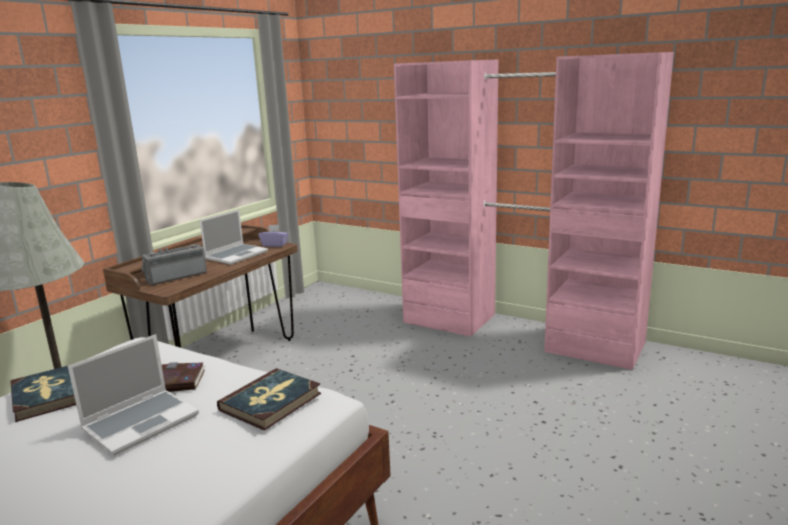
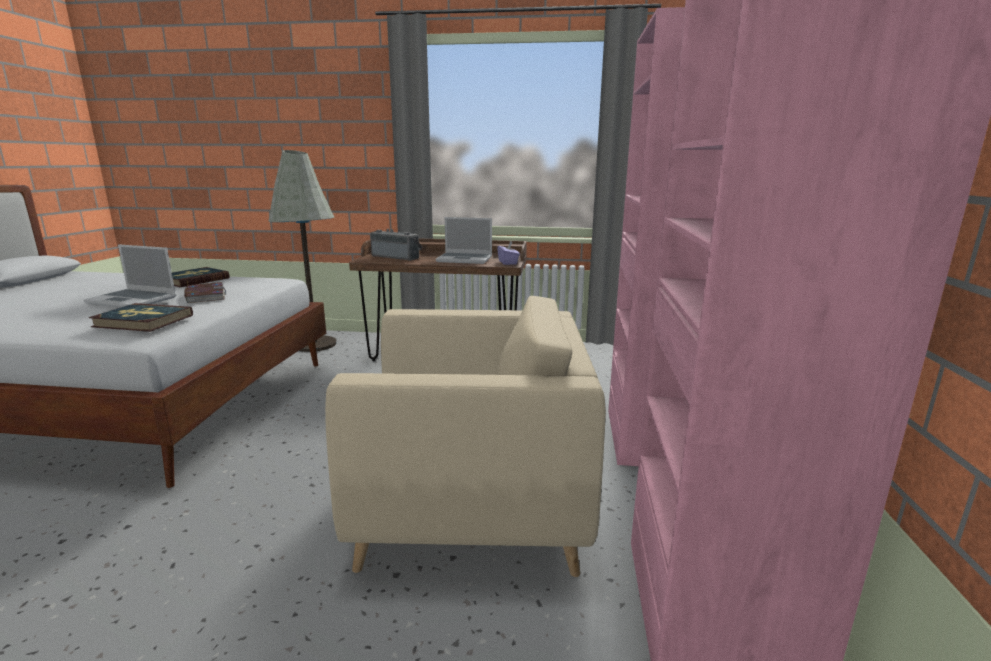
camera: 65 degrees right, 0 degrees up
none -> beige armchair [325,296,606,577]

